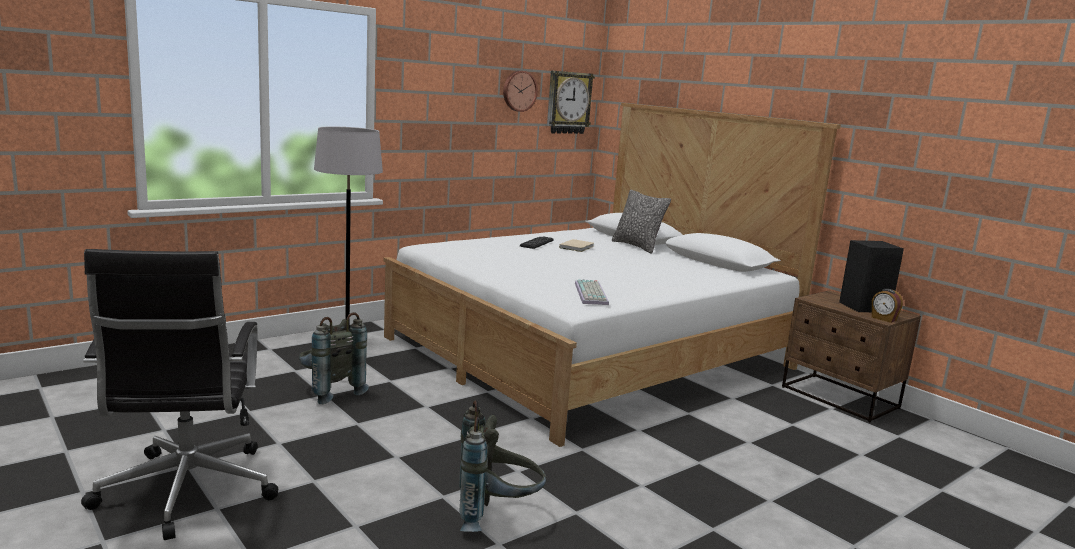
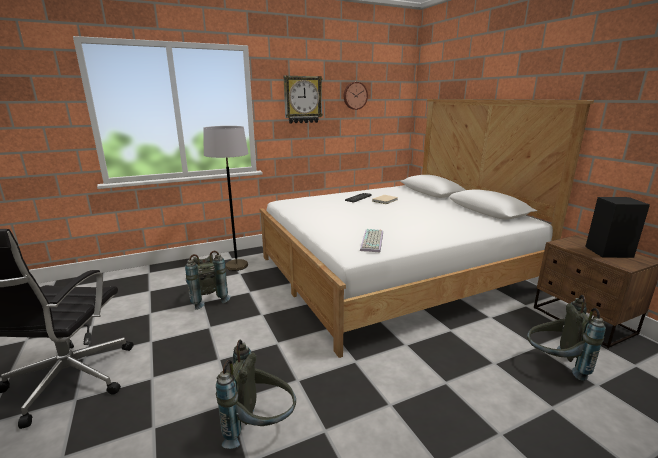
camera: 15 degrees right, 5 degrees up
wall clock [547,71,595,134] -> wall clock moved to [284,75,323,124]
pillow [612,190,671,254] -> none
alarm clock [872,289,903,323] -> none
none -> grey backpack [527,295,606,381]

